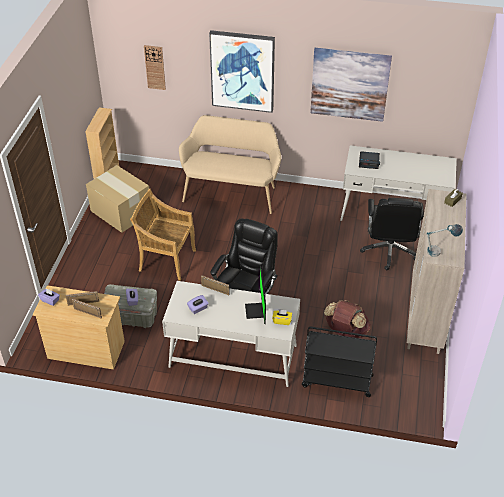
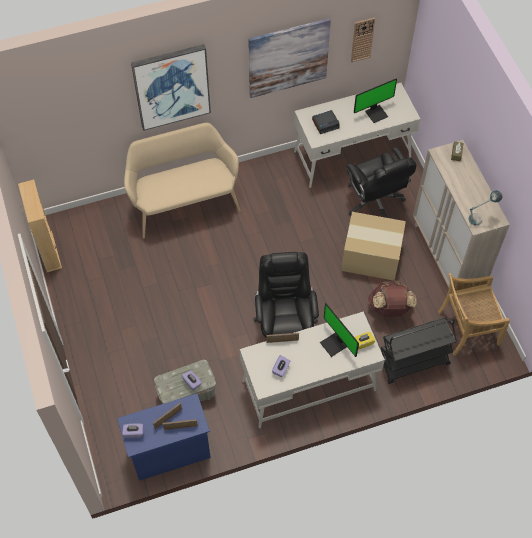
camera: 30 degrees left, 15 degrees up
beige dresser [33,285,125,370] -> blue dresser [117,394,211,481]
cardboard box [86,165,149,233] -> cardboard box moved to [341,212,406,281]
beige chair [130,189,196,281] -> beige chair moved to [438,273,510,355]
wall clock [144,45,166,90] -> wall clock moved to [351,17,375,62]
none -> monitor [354,79,397,123]

